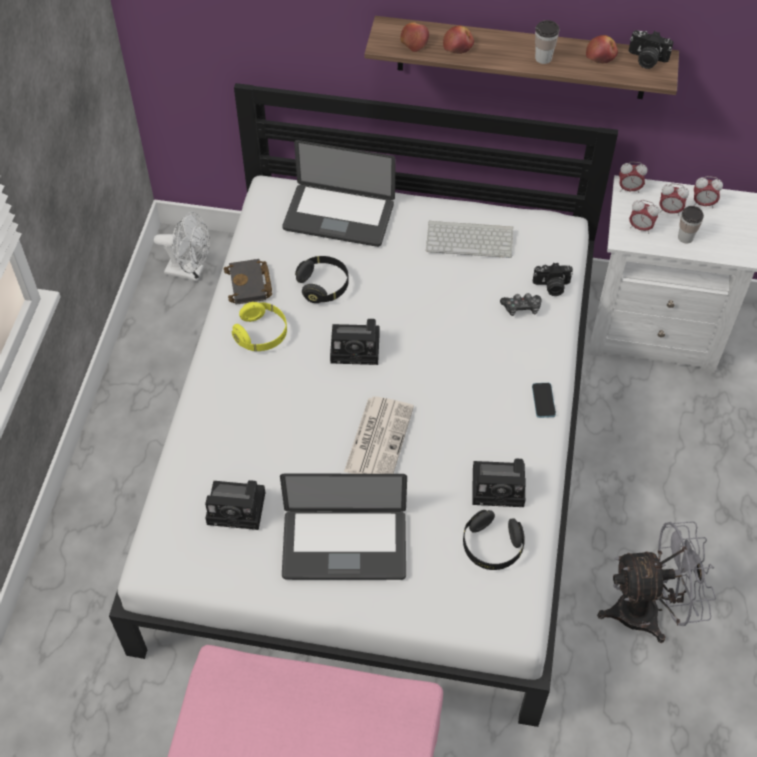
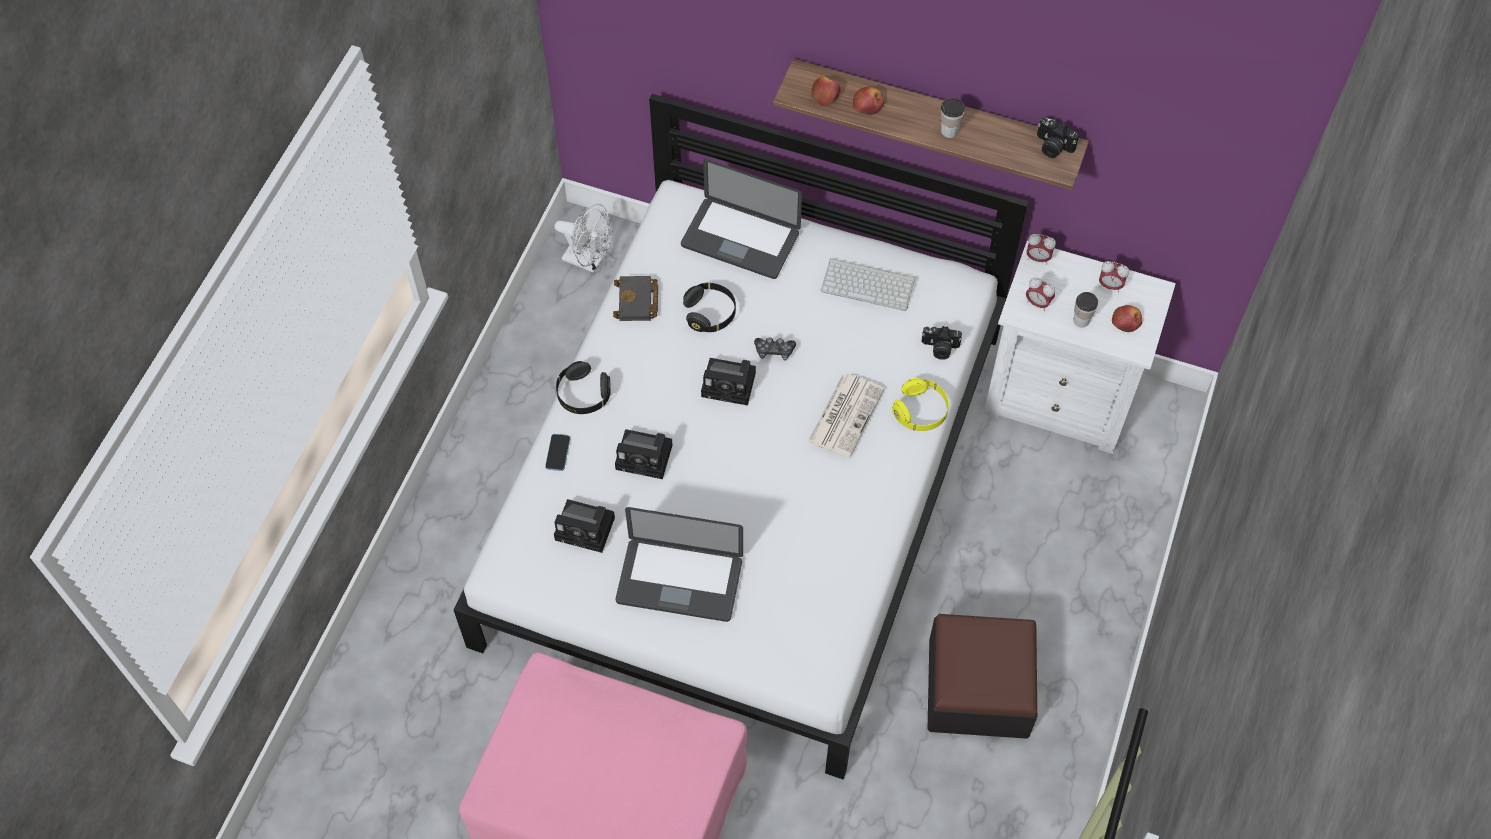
camera: 10 degrees right, 5 degrees up
yellow headphones [232,302,287,351] -> yellow headphones moved to [892,378,949,431]
newspaper [344,396,414,474] -> newspaper moved to [808,374,884,458]
black headphones [463,510,525,570] -> black headphones moved to [556,361,611,414]
camera [472,459,526,507] -> camera moved to [615,429,672,479]
game controller [500,293,541,316] -> game controller moved to [754,337,796,360]
phone [532,383,556,418] -> phone moved to [545,434,570,471]
apple [586,35,618,63] -> apple moved to [1112,305,1142,332]
grey fan [597,521,716,643] -> ottoman [927,614,1037,739]
alarm clock [660,183,689,216] -> none

